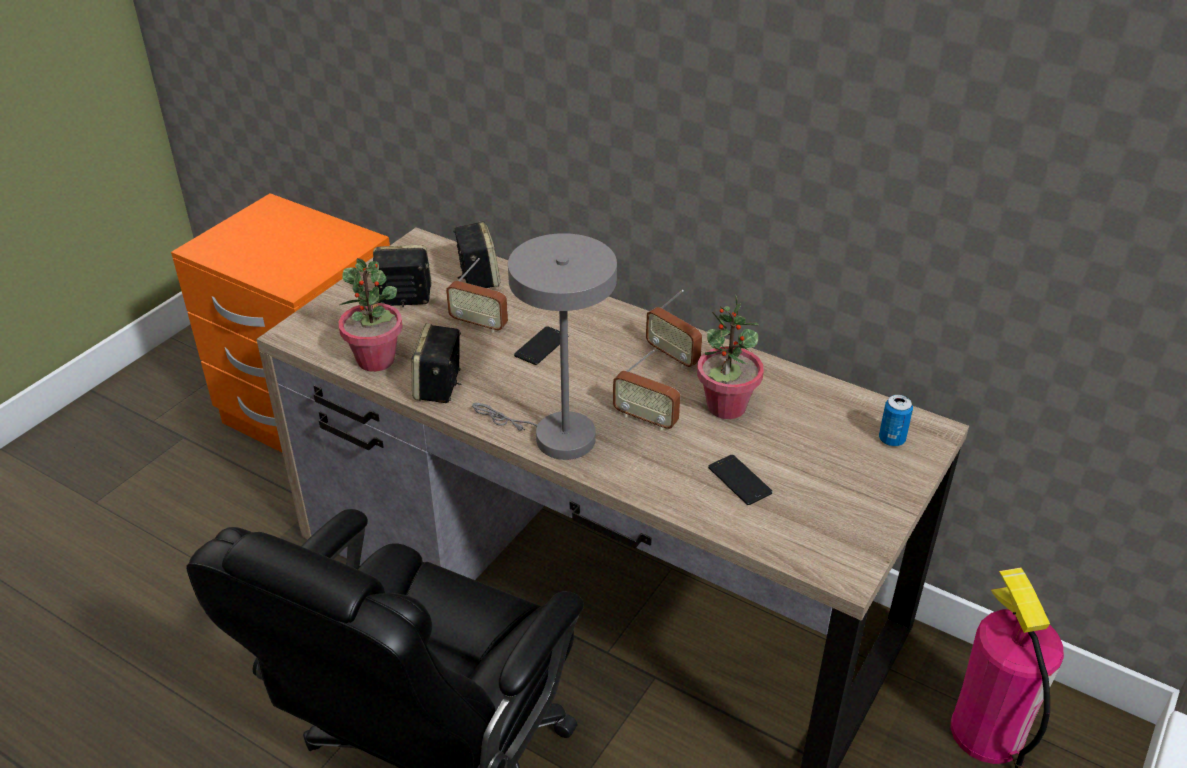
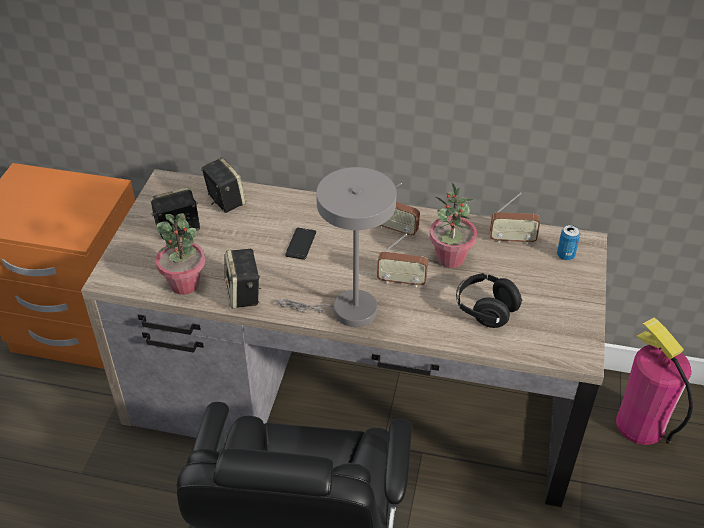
camera: 20 degrees left, 5 degrees up
radio [446,258,508,333] -> radio moved to [490,193,540,245]
phone [708,455,773,505] -> black headphones [456,273,523,328]

